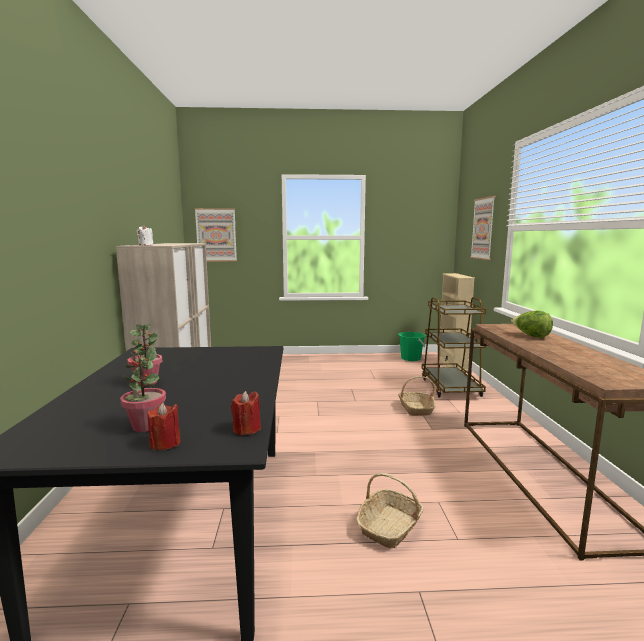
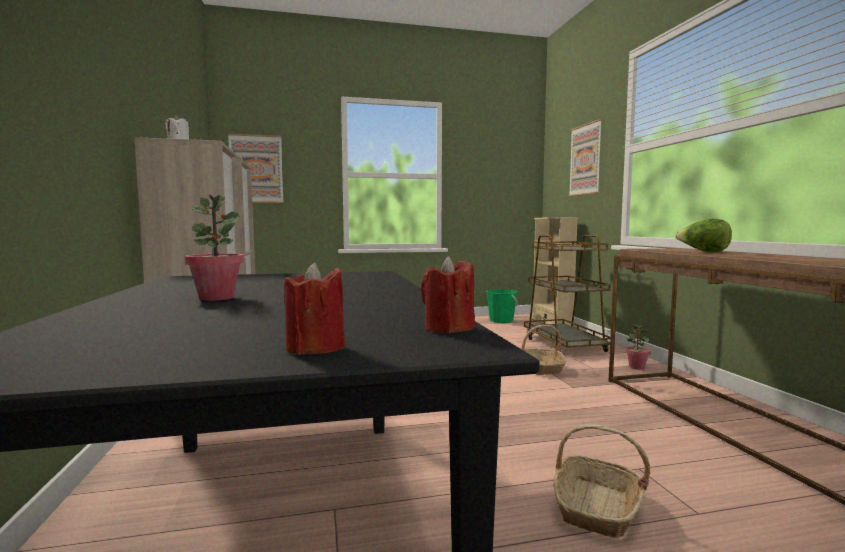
camera: 10 degrees left, 5 degrees down
potted plant [120,348,166,432] -> potted plant moved to [625,323,651,370]

